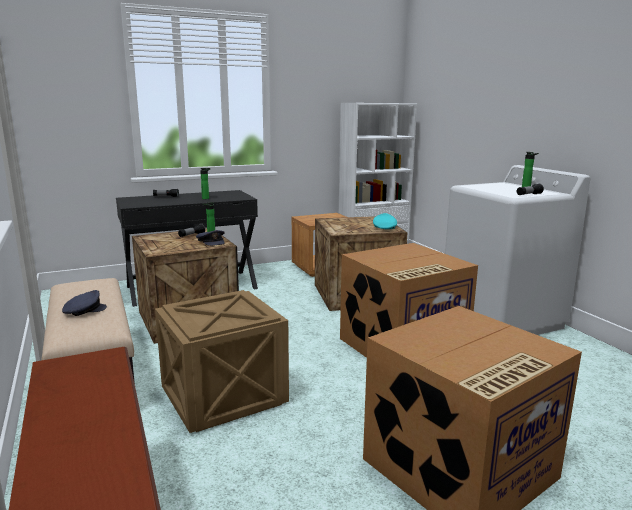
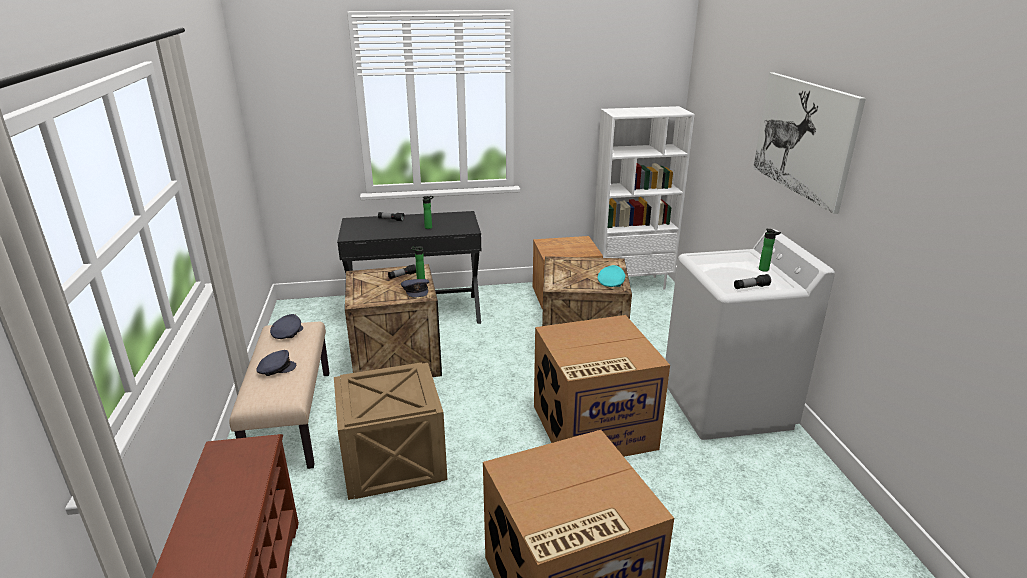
camera: 15 degrees right, 10 degrees up
none -> grey cap [270,314,303,339]
none -> picture [753,72,866,214]

